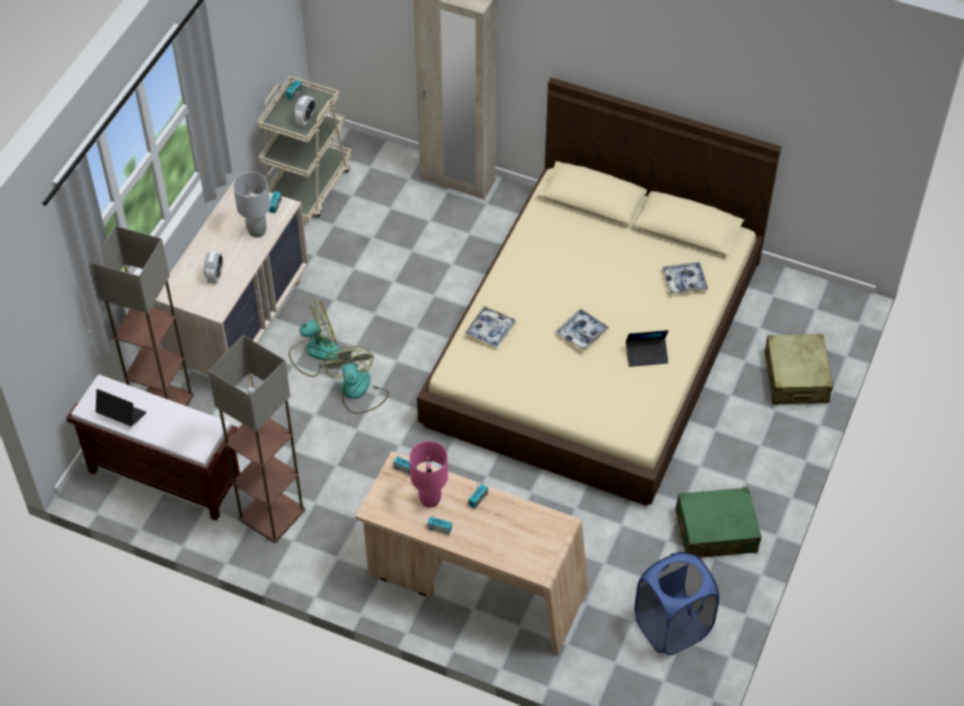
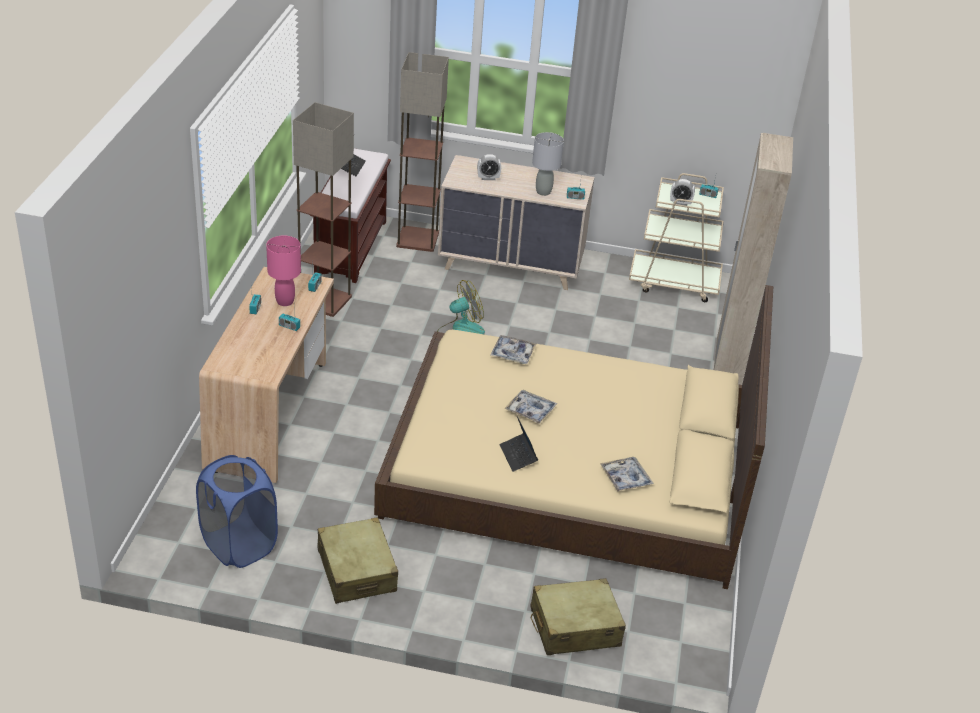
camera: 75 degrees right, 15 degrees down
fan [289,300,341,377] -> none
green suitcase [674,487,761,558] -> beige suitcase [318,517,398,604]

